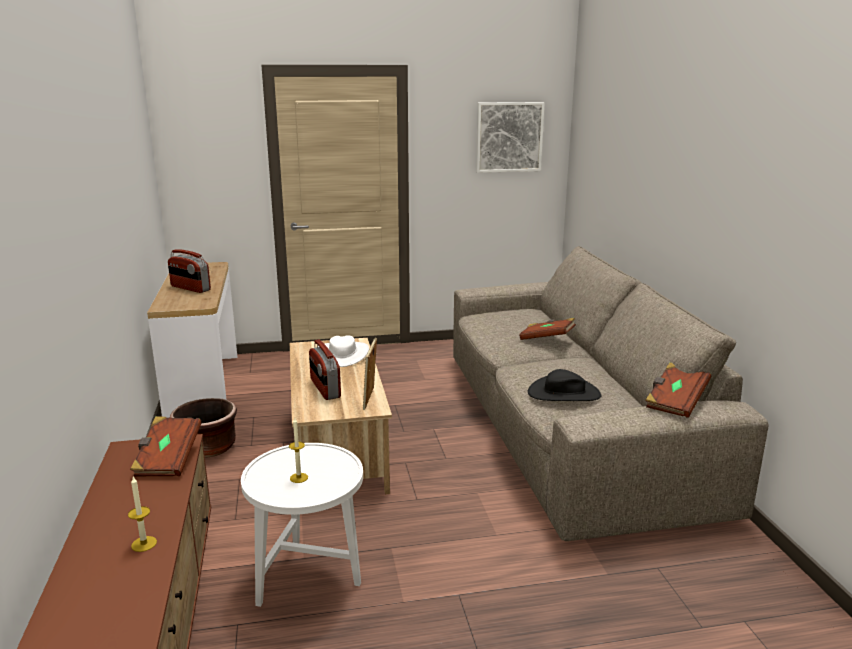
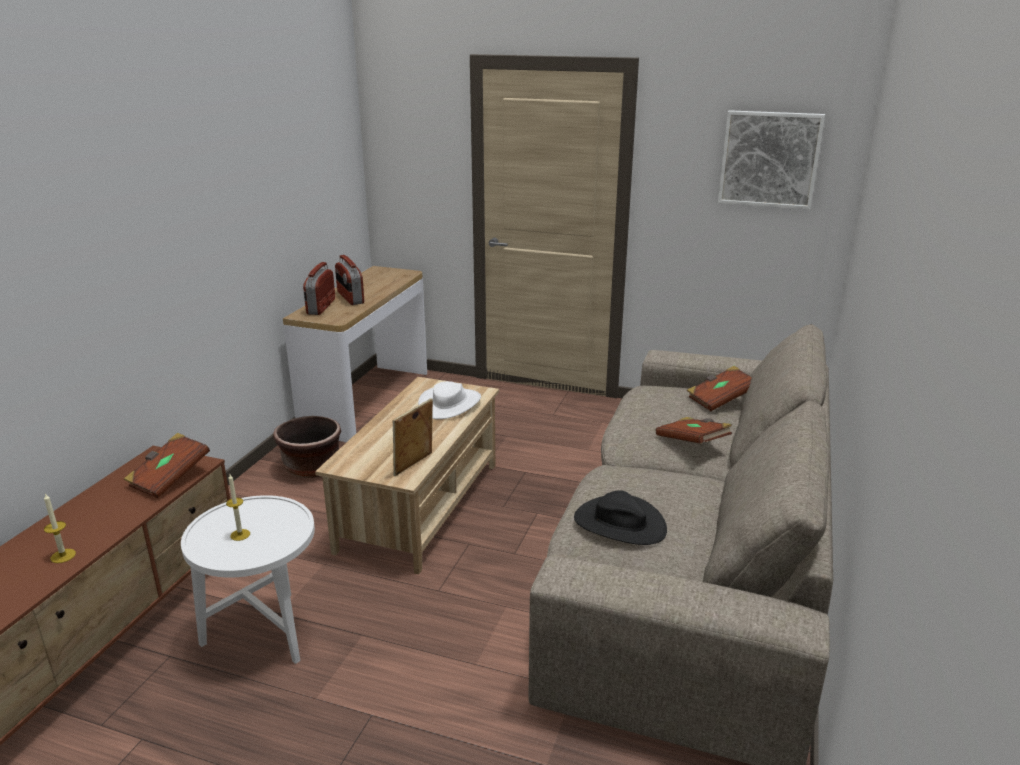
camera: 30 degrees right, 5 degrees up
radio [309,340,341,400] -> radio moved to [303,262,335,315]
brown book [646,362,711,418] -> brown book moved to [687,366,752,411]

